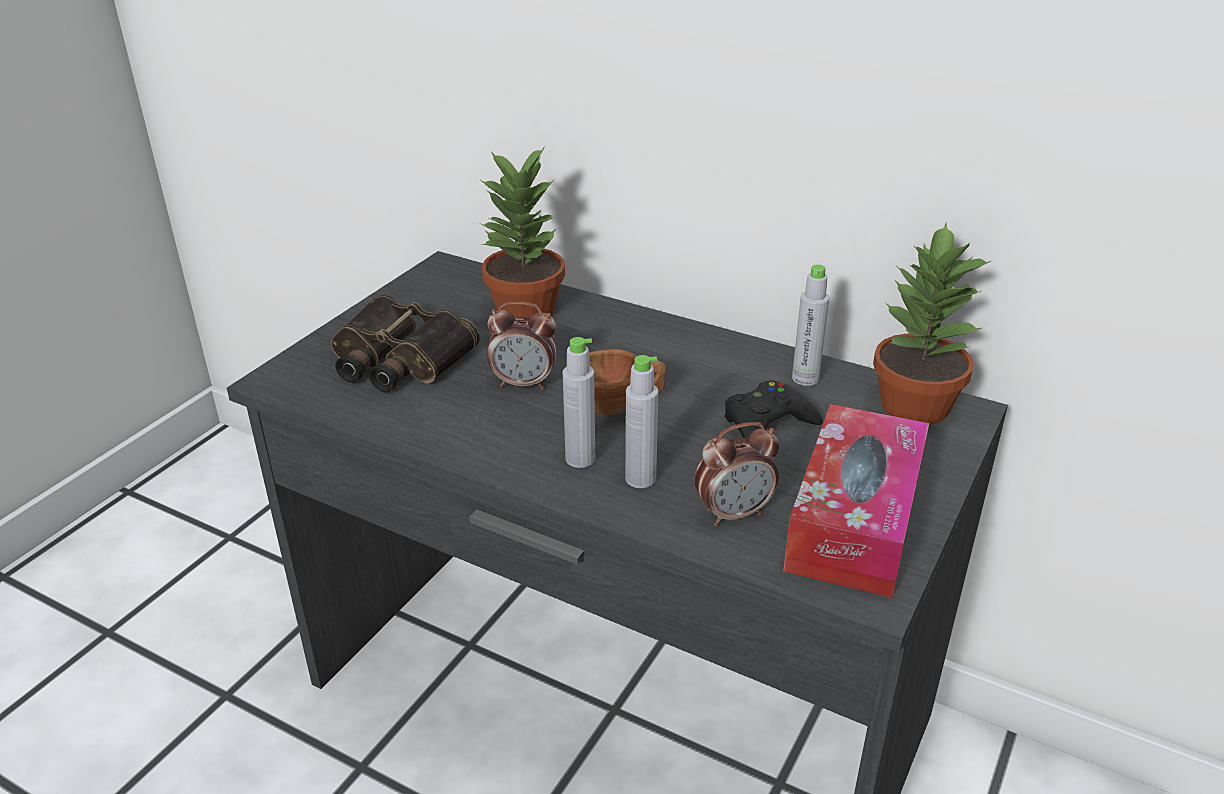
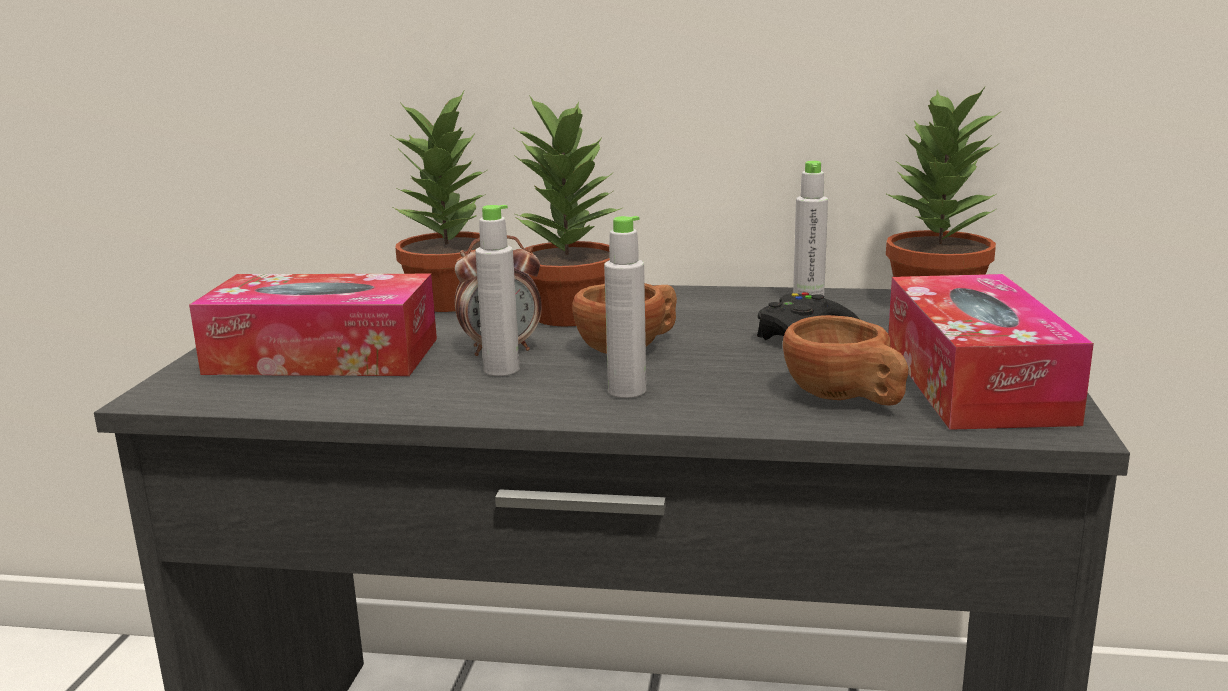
camera: 20 degrees left, 15 degrees down
binoculars [331,295,480,393] -> tissue box [189,274,437,376]
grey bottle [625,355,658,488] -> grey bottle moved to [475,205,520,376]
alarm clock [694,422,779,526] -> brown cup [783,315,909,406]
none -> potted plant [514,95,624,327]

